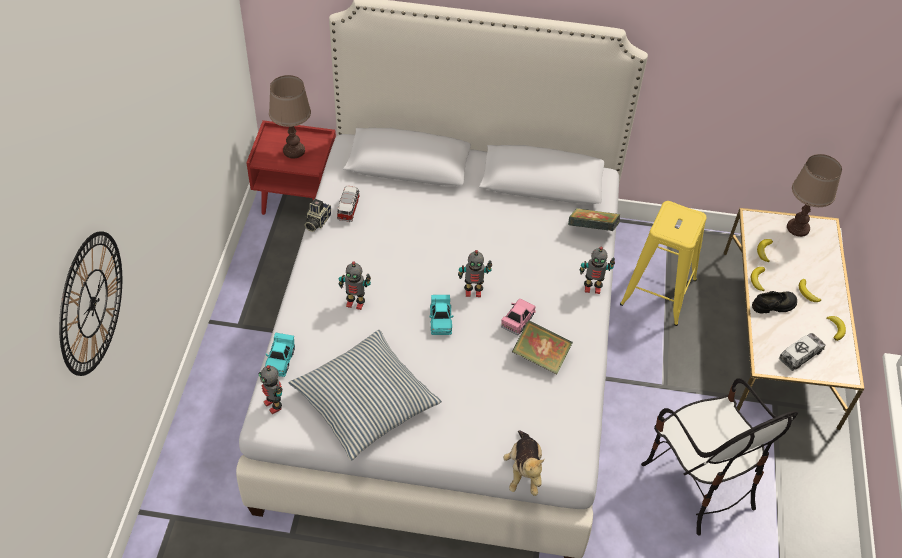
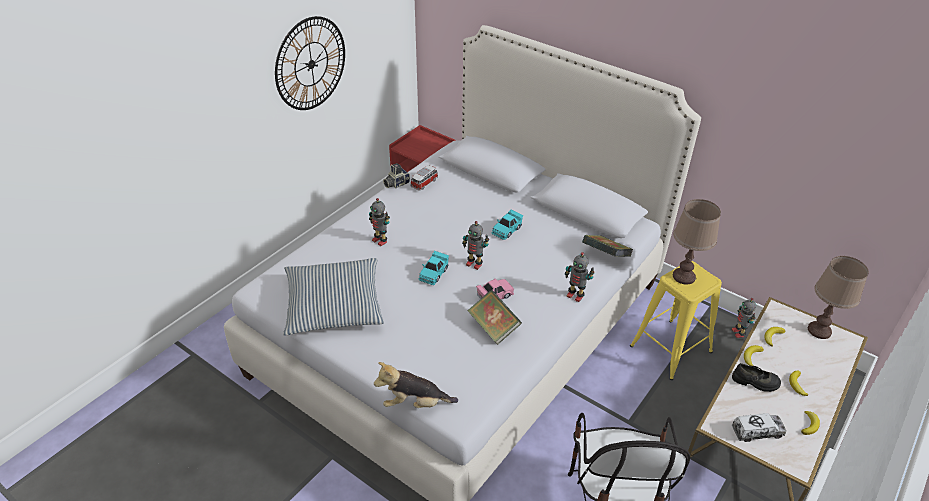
camera: 30 degrees right, 10 degrees down
wall clock [59,231,122,376] -> wall clock moved to [275,16,345,110]
toy robot [259,365,282,414] -> toy robot moved to [732,298,756,338]
turquoise toy car [265,332,295,377] -> turquoise toy car moved to [492,210,523,240]
brown table lamp [269,75,311,159] -> brown table lamp moved to [673,199,721,285]
plush toy [503,431,545,496] -> plush toy turned 60 degrees clockwise [374,362,458,408]

